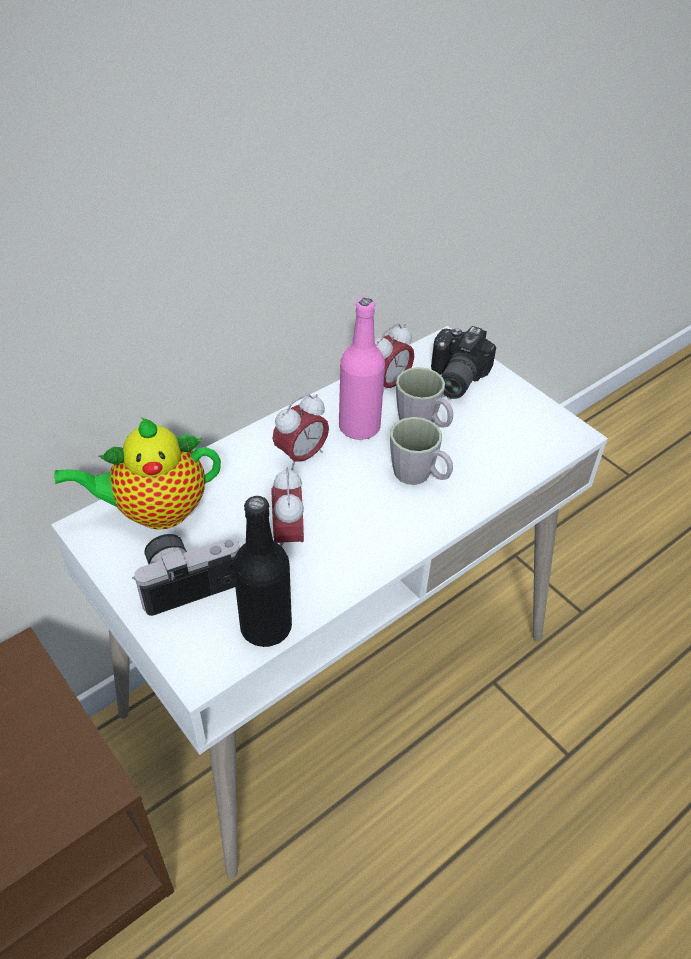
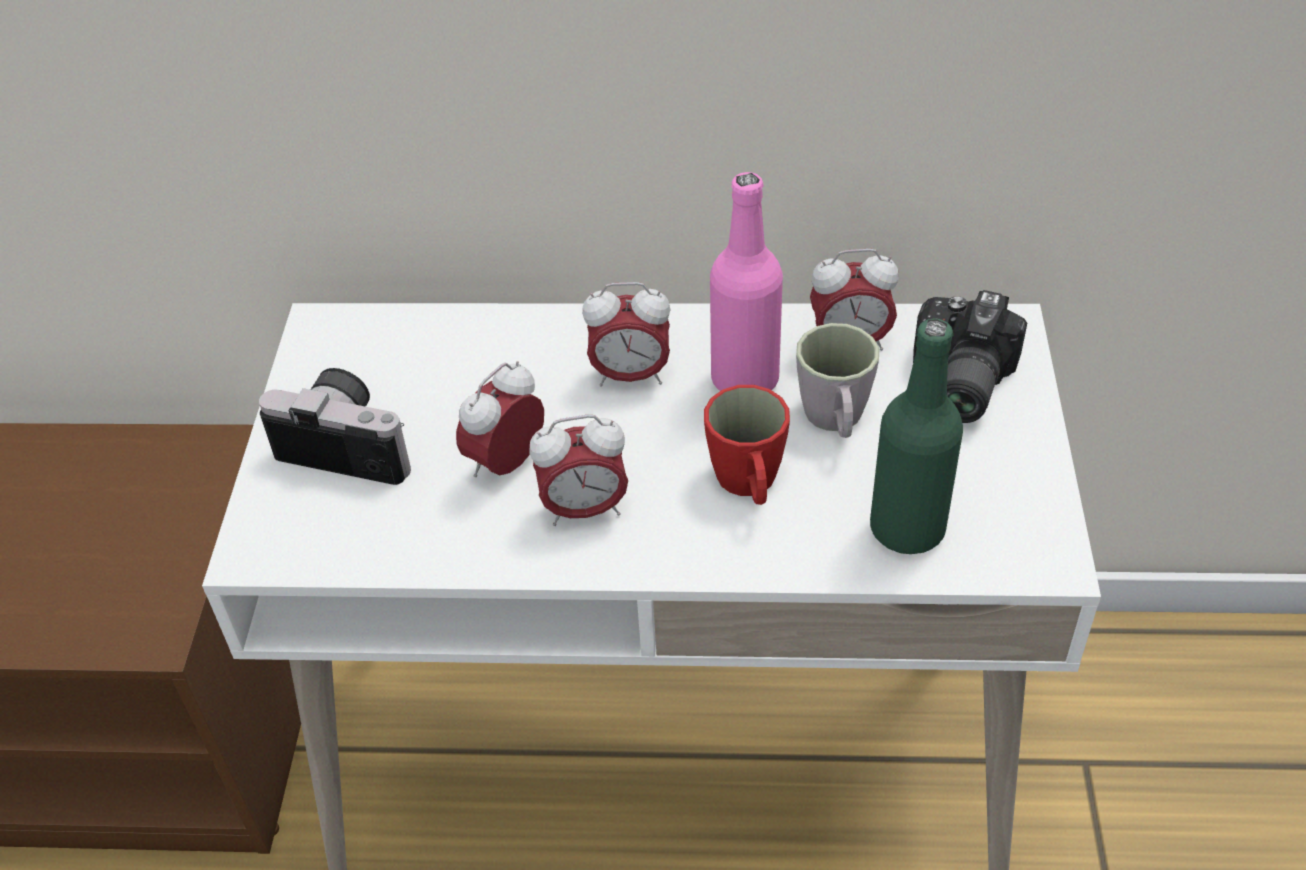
camera: 45 degrees right, 0 degrees up
teapot [54,418,221,530] -> none
black bottle [233,496,292,647] -> none
grey mug [390,417,453,485] -> red mug [704,385,790,505]
camera [431,326,496,399] -> camera turned 45 degrees counterclockwise [913,290,1027,423]
none -> alarm clock [529,415,628,526]
none -> green bottle [870,318,963,554]

